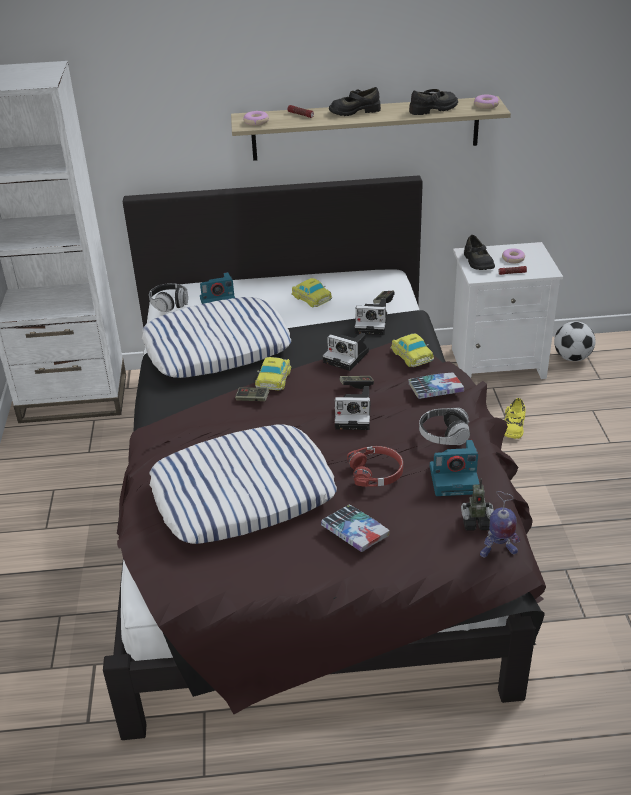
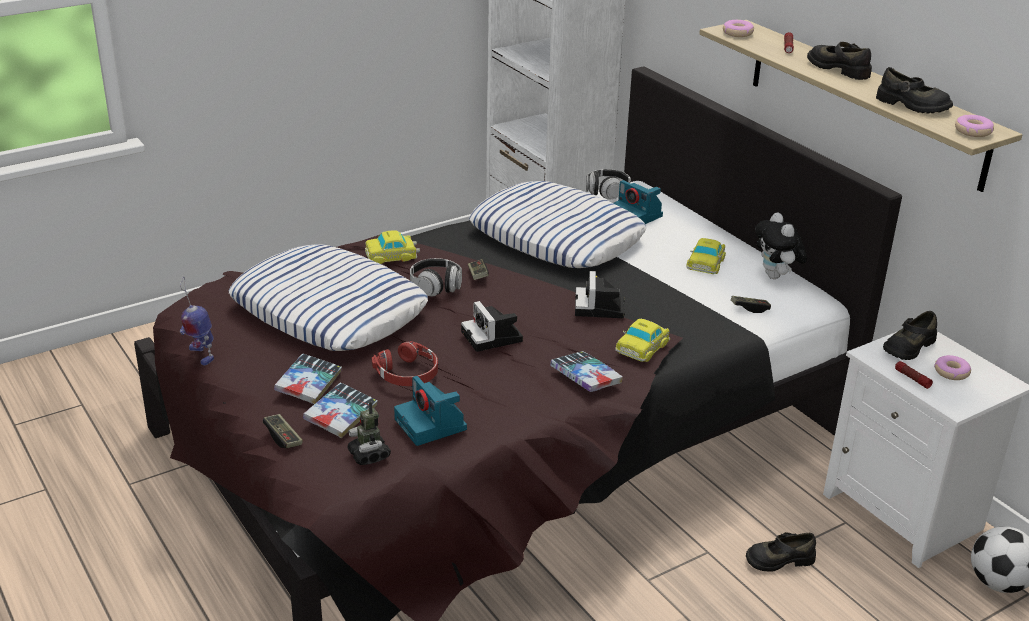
camera: 60 degrees right, 5 degrees down
toy car [255,357,291,390] -> toy car moved to [365,230,420,264]
game controller [340,376,374,389] -> game controller moved to [263,414,303,448]
camera [355,299,387,335] -> none
headphones [419,408,470,445] -> headphones moved to [410,258,462,297]
toy robot [480,491,521,557] -> toy robot moved to [180,278,214,366]
yellow shoe [504,398,526,439] -> black shoe [746,532,816,572]
none -> book [303,382,378,438]
none -> plush toy [755,212,807,279]

